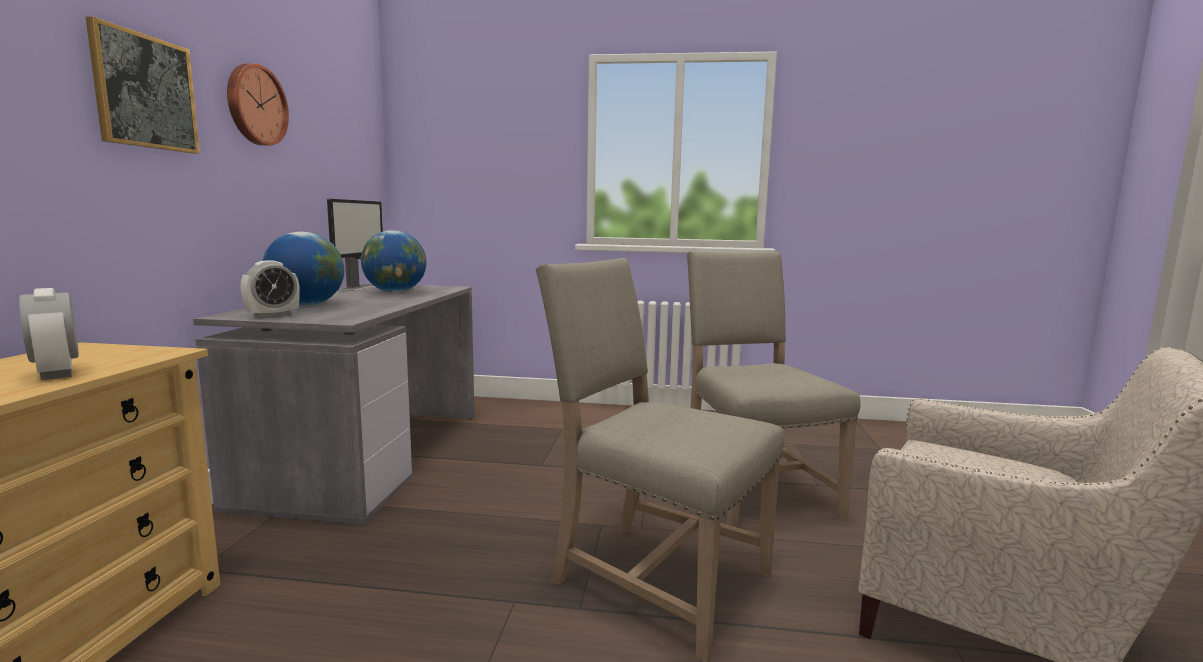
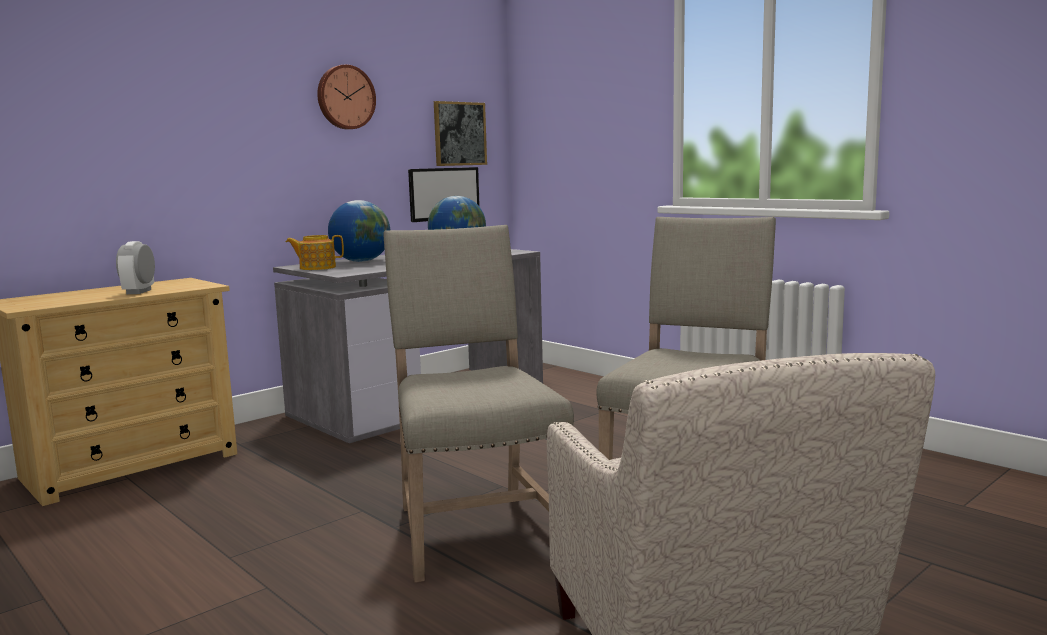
camera: 40 degrees right, 0 degrees up
picture [86,16,200,154] -> picture moved to [434,101,487,166]
alarm clock [240,260,300,318] -> teapot [286,235,344,270]

